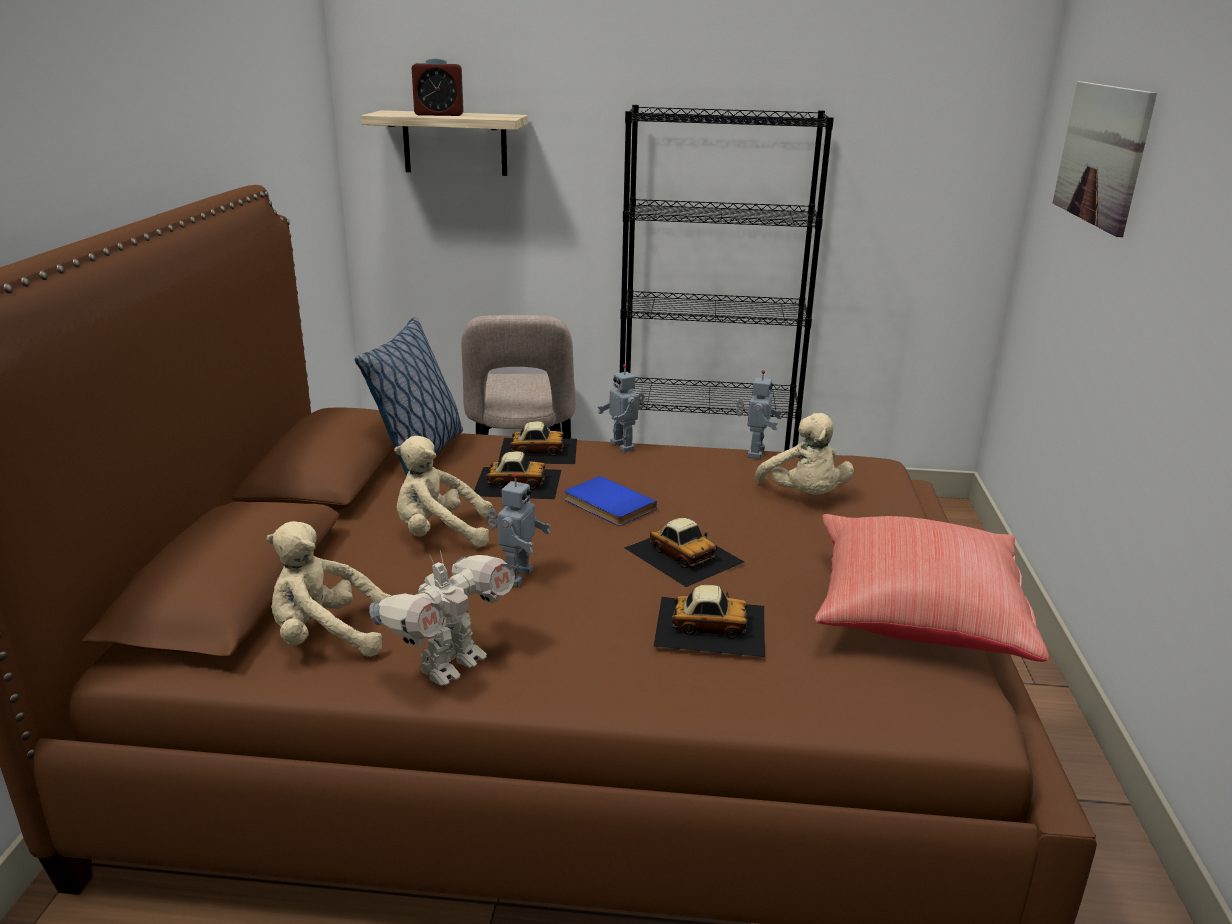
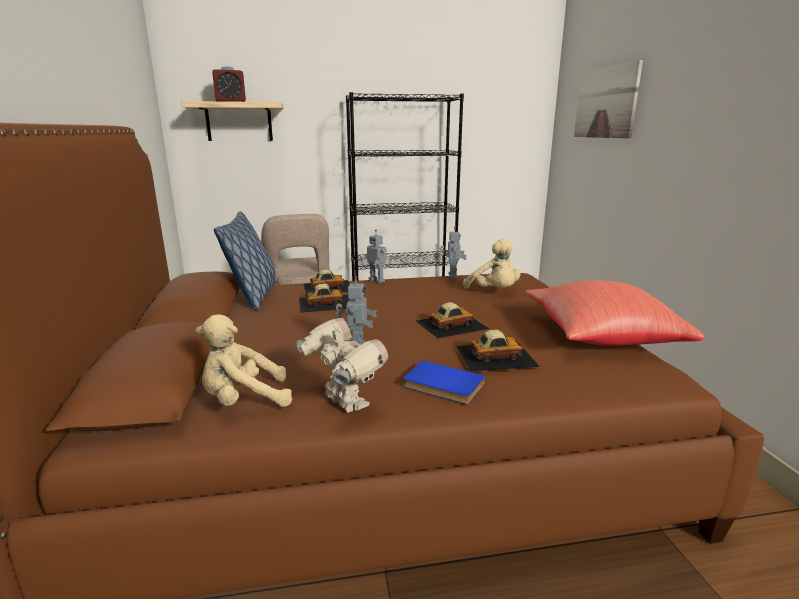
camera: 15 degrees left, 5 degrees down
toy robot [369,550,515,686] -> toy robot turned 60 degrees counterclockwise [297,318,388,413]
beige plush toy [394,436,493,548] -> none
blue book [565,476,657,526] -> blue book moved to [403,360,486,404]
toy car [624,518,744,587] -> toy car turned 60 degrees counterclockwise [416,302,489,338]

